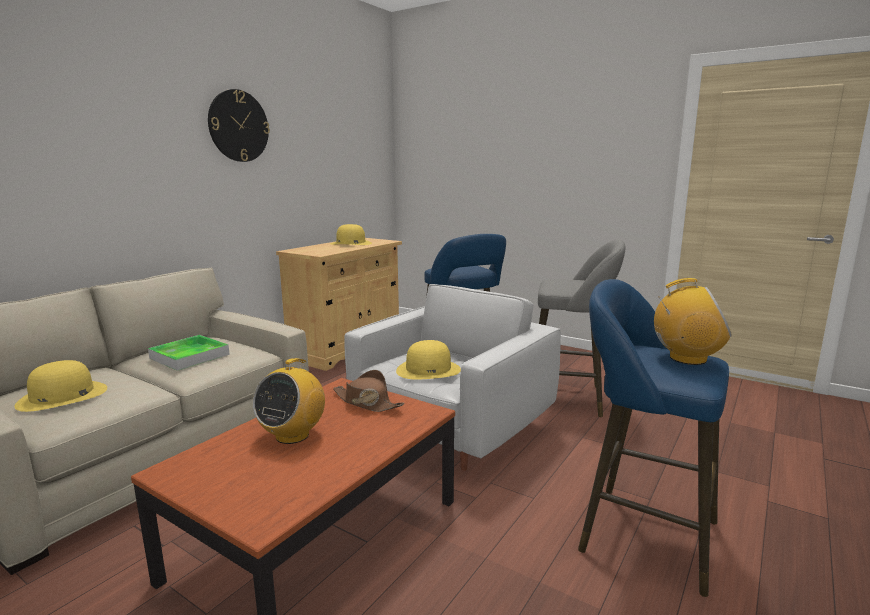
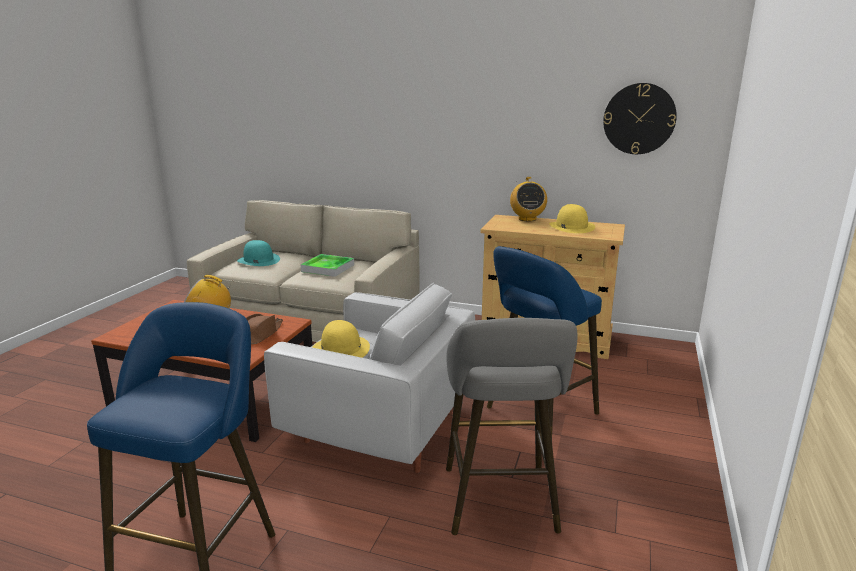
camera: 75 degrees right, 5 degrees up
yellow hat [14,360,107,412] -> turquoise hat [237,240,280,266]
wall clock [208,89,270,162] -> wall clock moved to [603,83,677,154]
radio [654,278,732,365] -> radio moved to [510,177,547,221]

